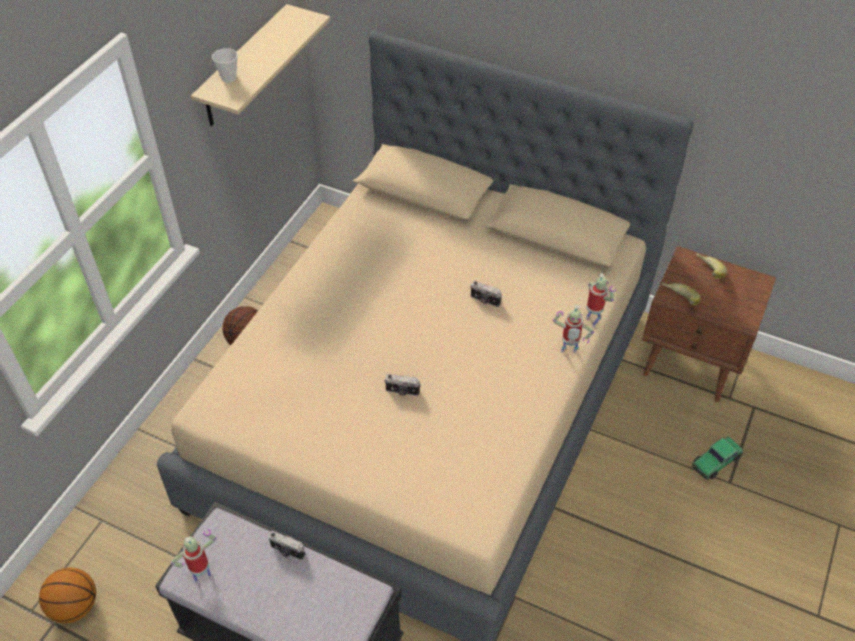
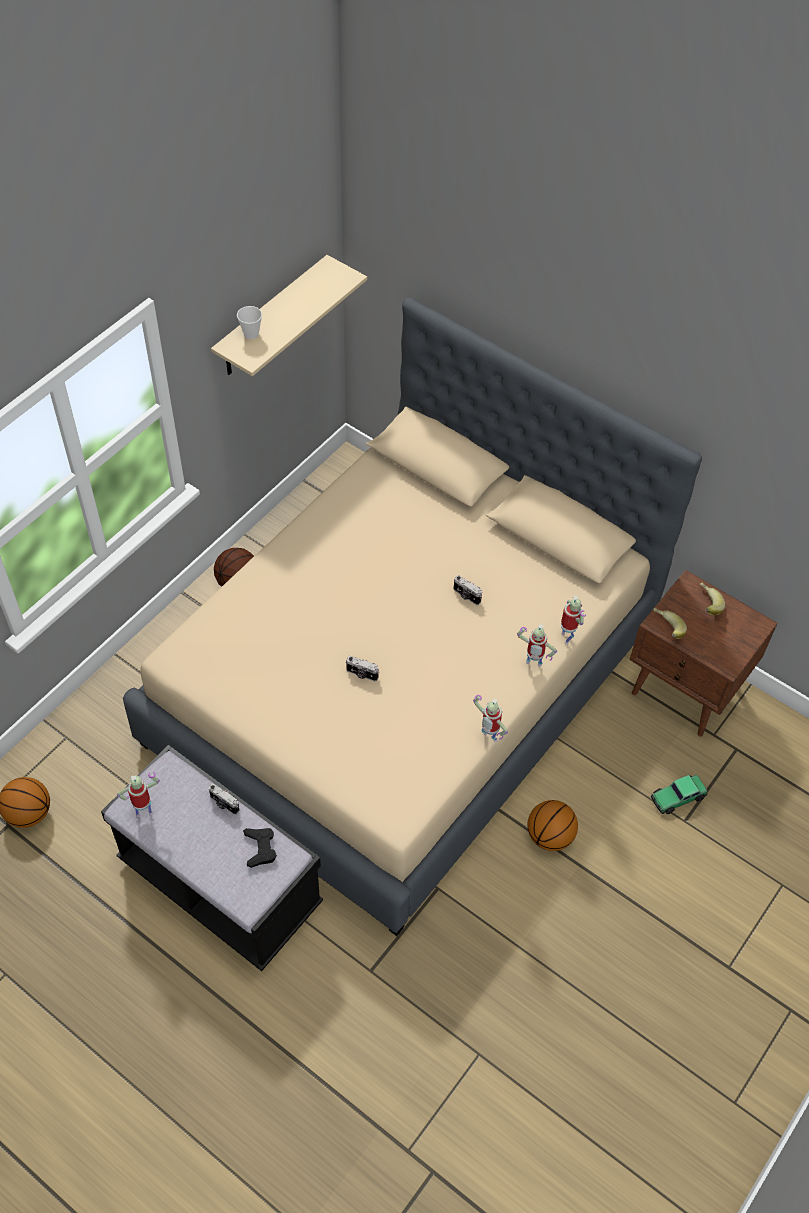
camera: 10 degrees right, 5 degrees up
none -> black game controller [243,828,276,868]
none -> toy robot [473,695,508,742]
none -> basketball [527,800,578,851]

